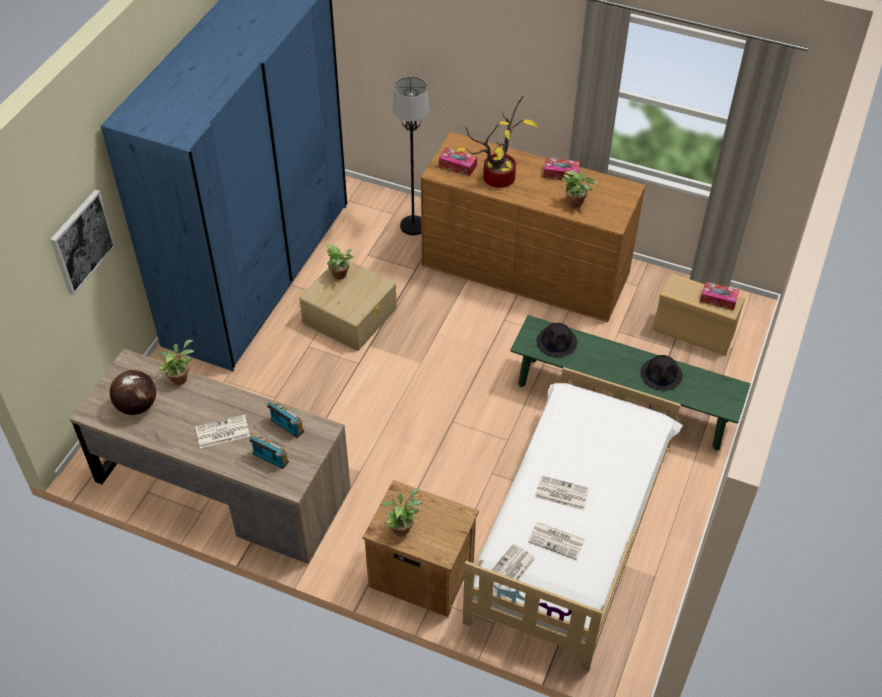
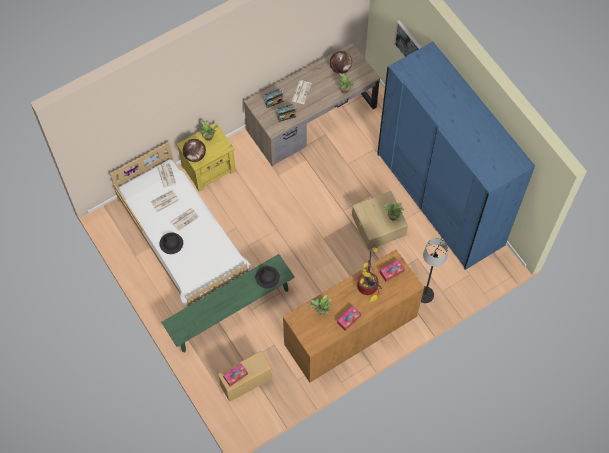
camera: 125 degrees right, 15 degrees up
brown nightstand [363,480,479,617] -> yellow nightstand [176,123,236,191]
black hat [640,355,683,390] -> black hat moved to [159,233,183,254]
none -> globe [183,139,206,162]

